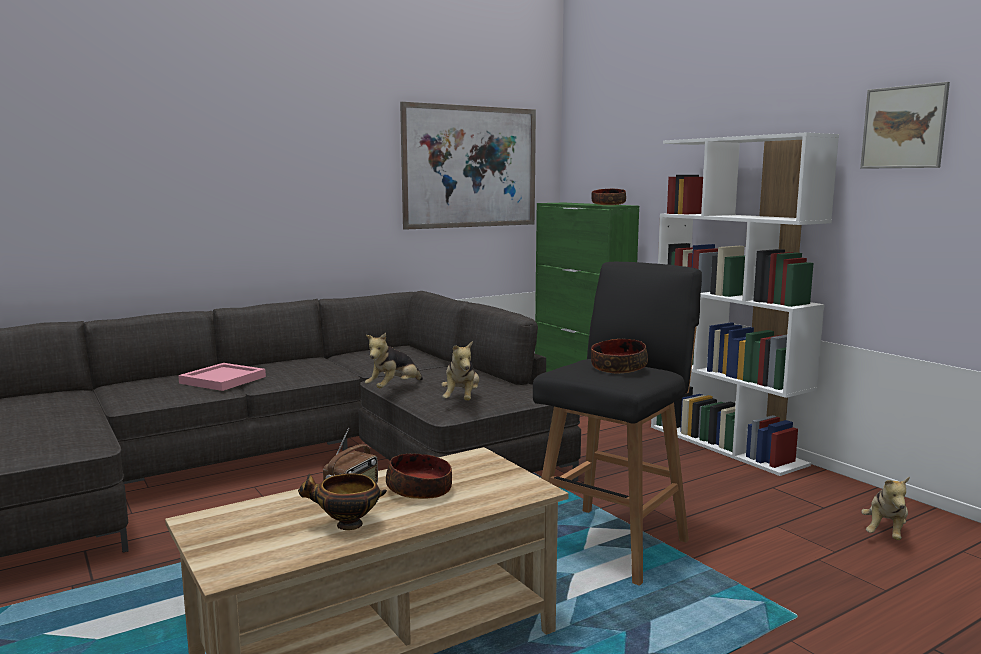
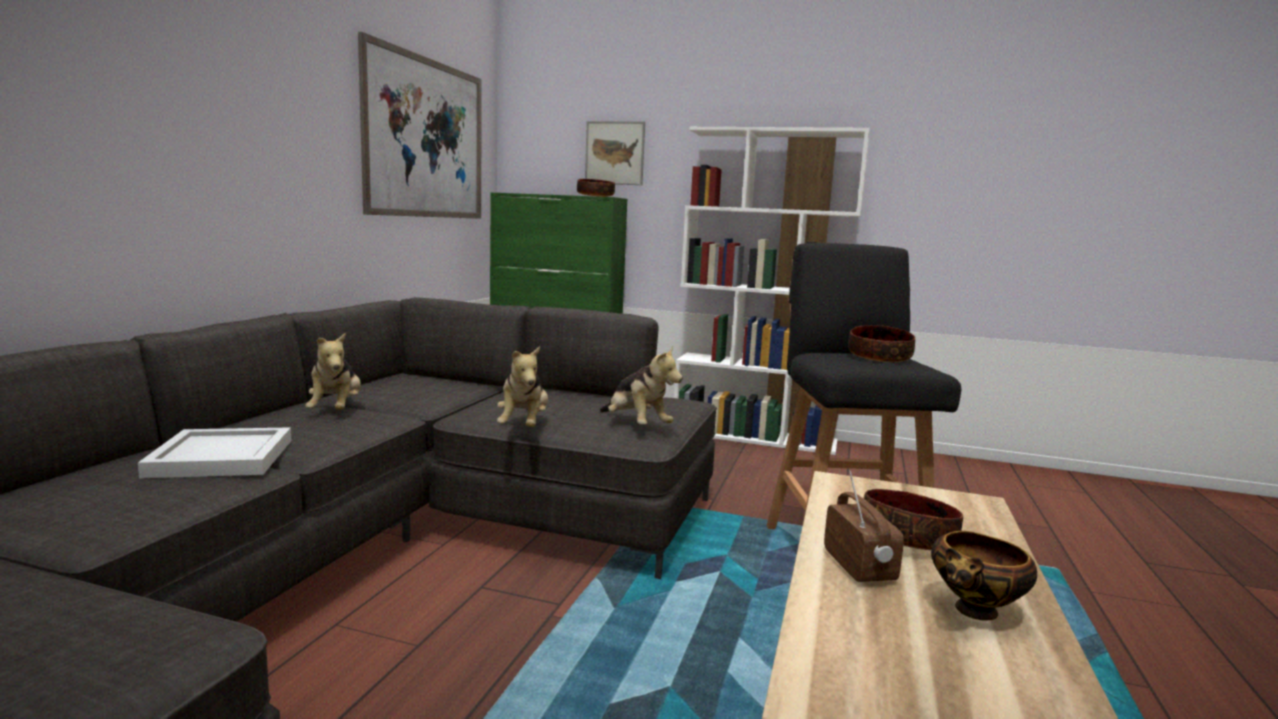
camera: 40 degrees left, 0 degrees up
pink tray [178,363,266,391] -> white tray [138,427,291,478]
picture [860,82,950,169] -> picture moved to [585,121,645,185]
plush toy [861,477,910,540] -> plush toy moved to [305,333,361,410]

